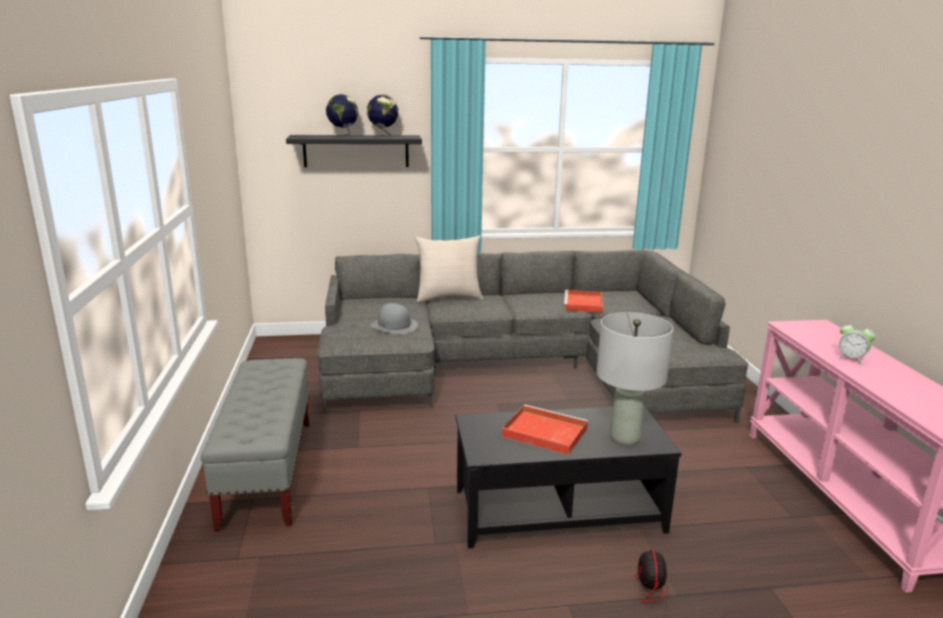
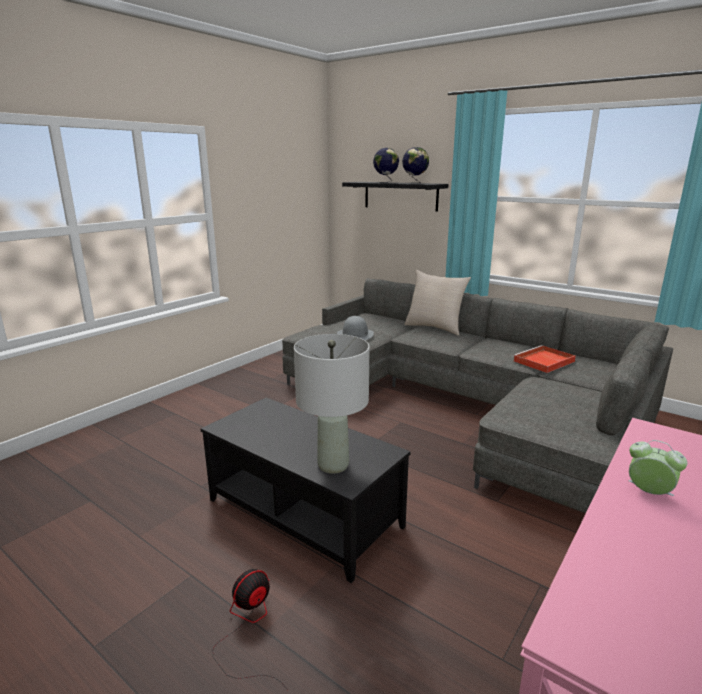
camera: 45 degrees right, 0 degrees up
grey bench [200,358,309,531] -> none
red tray [502,405,588,455] -> none
alarm clock [837,322,876,365] -> alarm clock turned 135 degrees clockwise [628,440,688,496]

